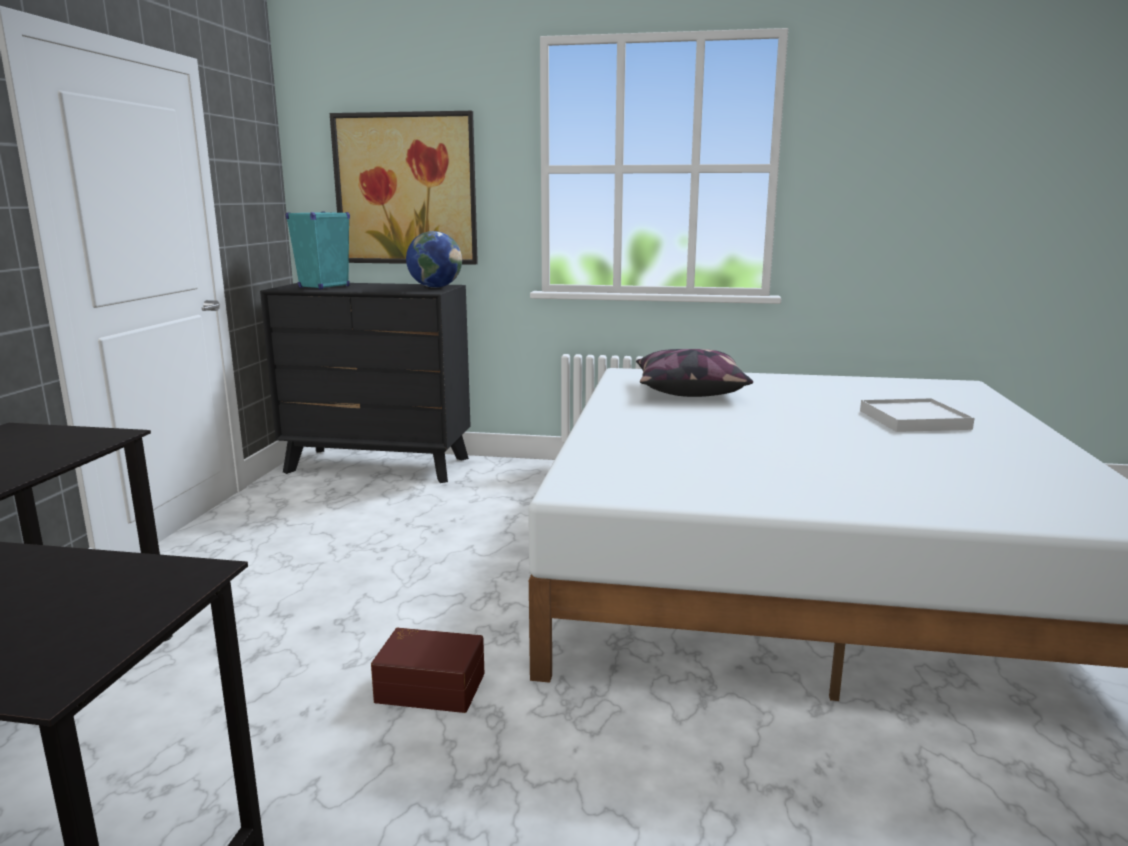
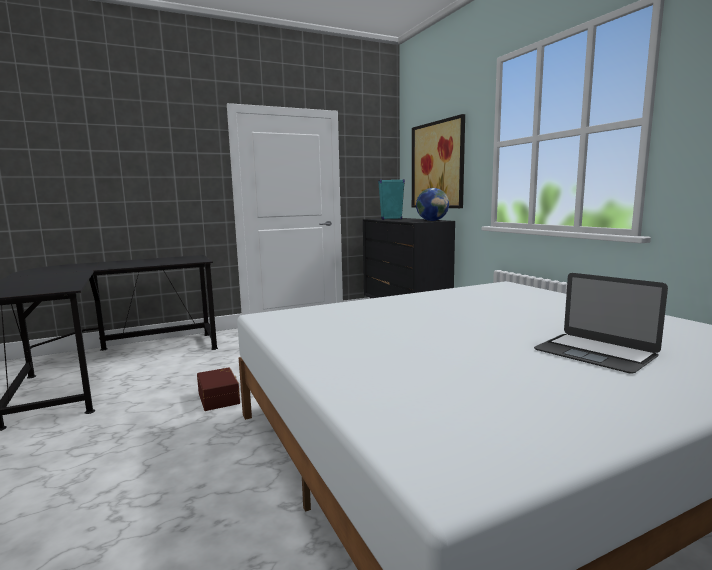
camera: 55 degrees right, 5 degrees down
pillow [636,349,753,397] -> none
white tray [860,398,974,432] -> laptop [534,273,668,374]

